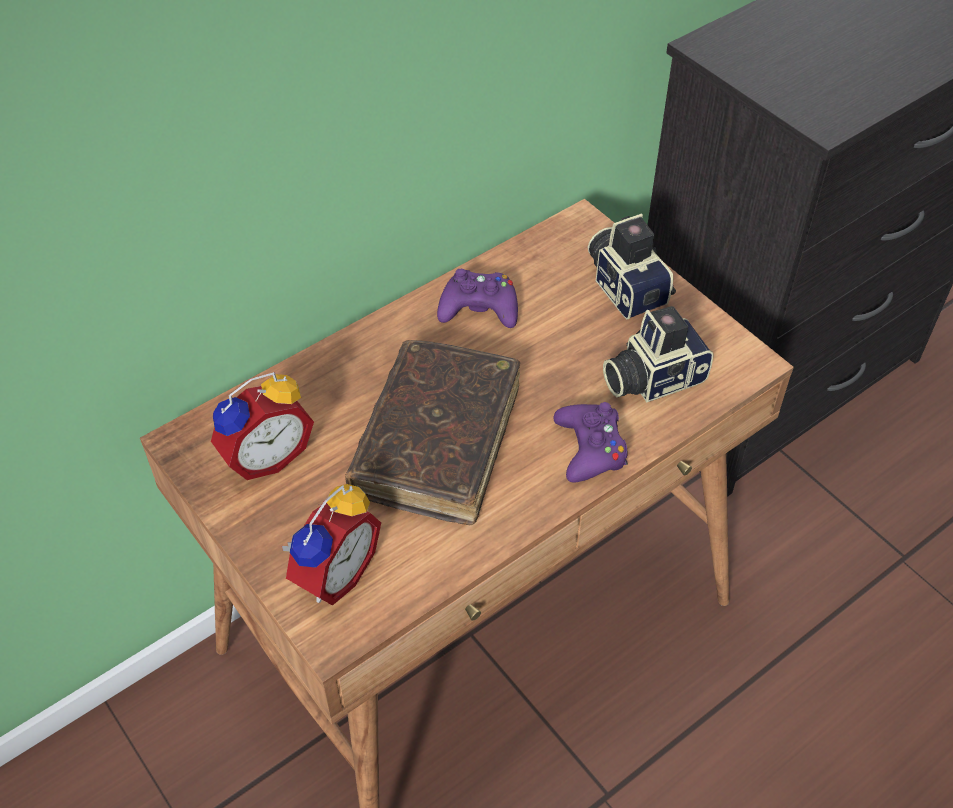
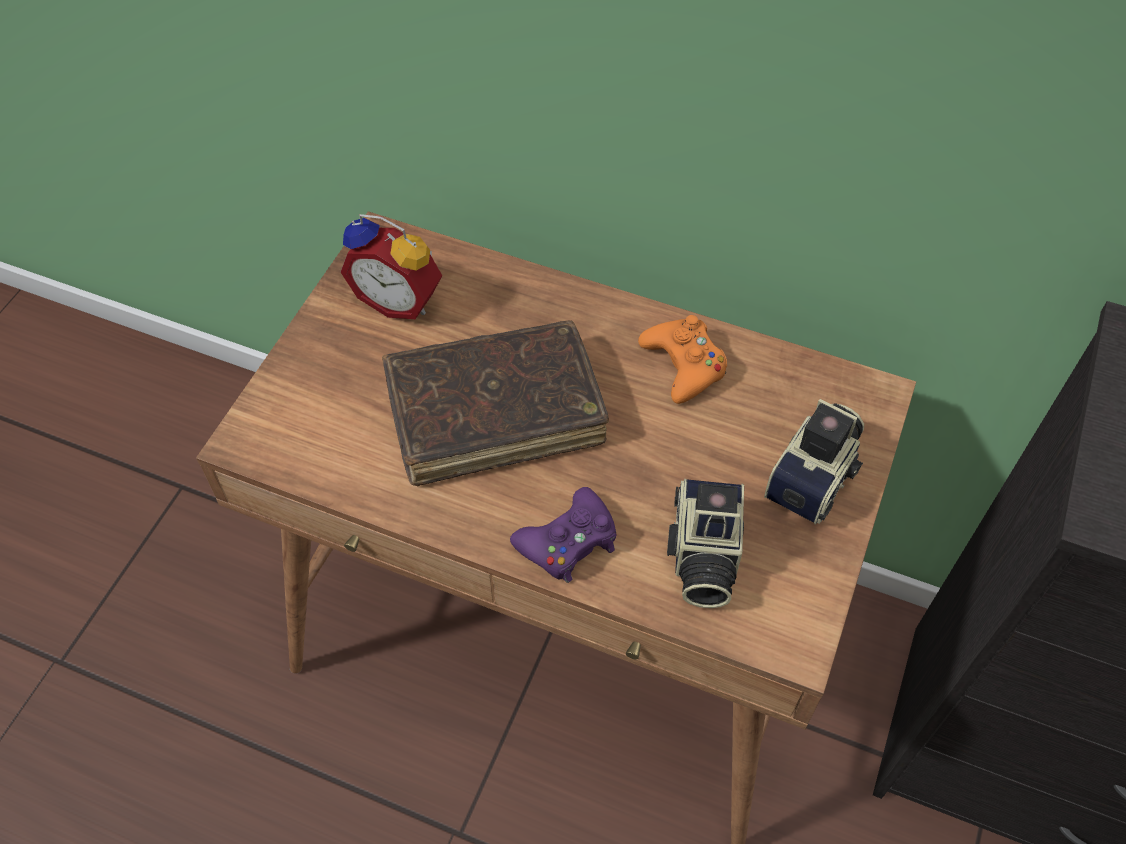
camera: 60 degrees right, 5 degrees up
alarm clock [282,484,381,606] -> none
purple game controller [437,269,518,328] -> orange game controller [638,315,727,404]
camera [603,306,714,402] -> camera turned 120 degrees counterclockwise [667,478,744,608]

